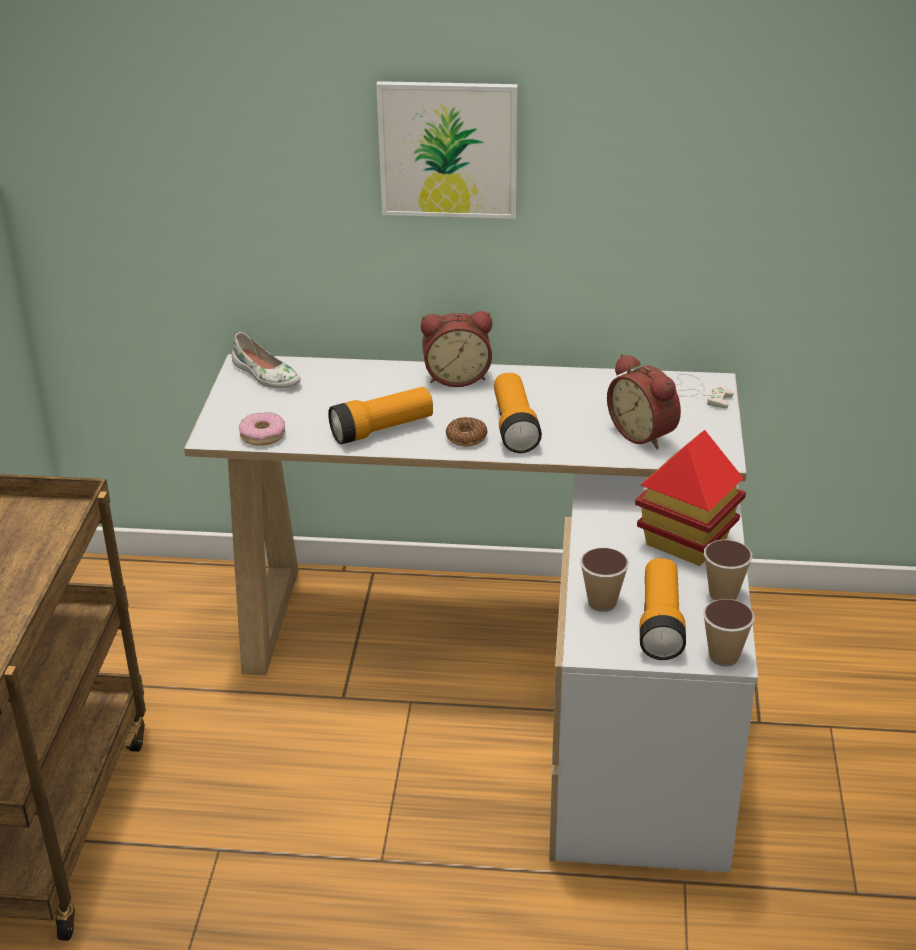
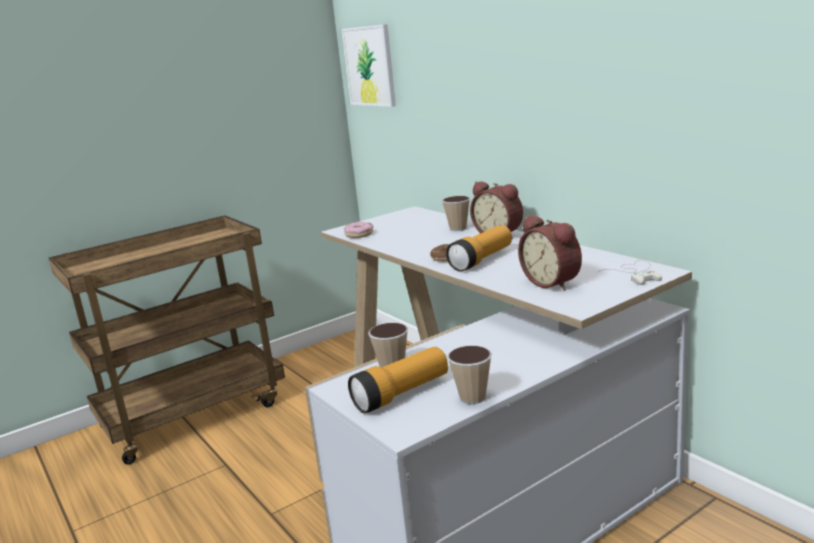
camera: 50 degrees right, 15 degrees down
white shoe [232,332,301,388] -> none
flashlight [328,387,433,444] -> none
picture [376,81,518,219] -> picture moved to [342,24,396,107]
alarm clock [607,354,681,449] -> alarm clock turned 45 degrees counterclockwise [518,215,582,291]
toy house [635,430,746,566] -> none
cup [703,599,755,667] -> cup moved to [442,196,470,231]

